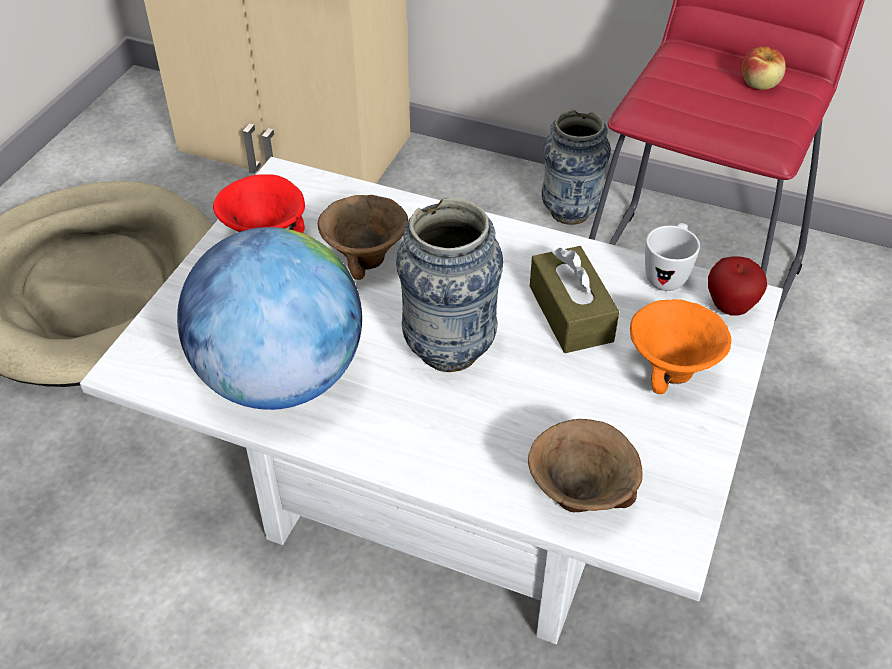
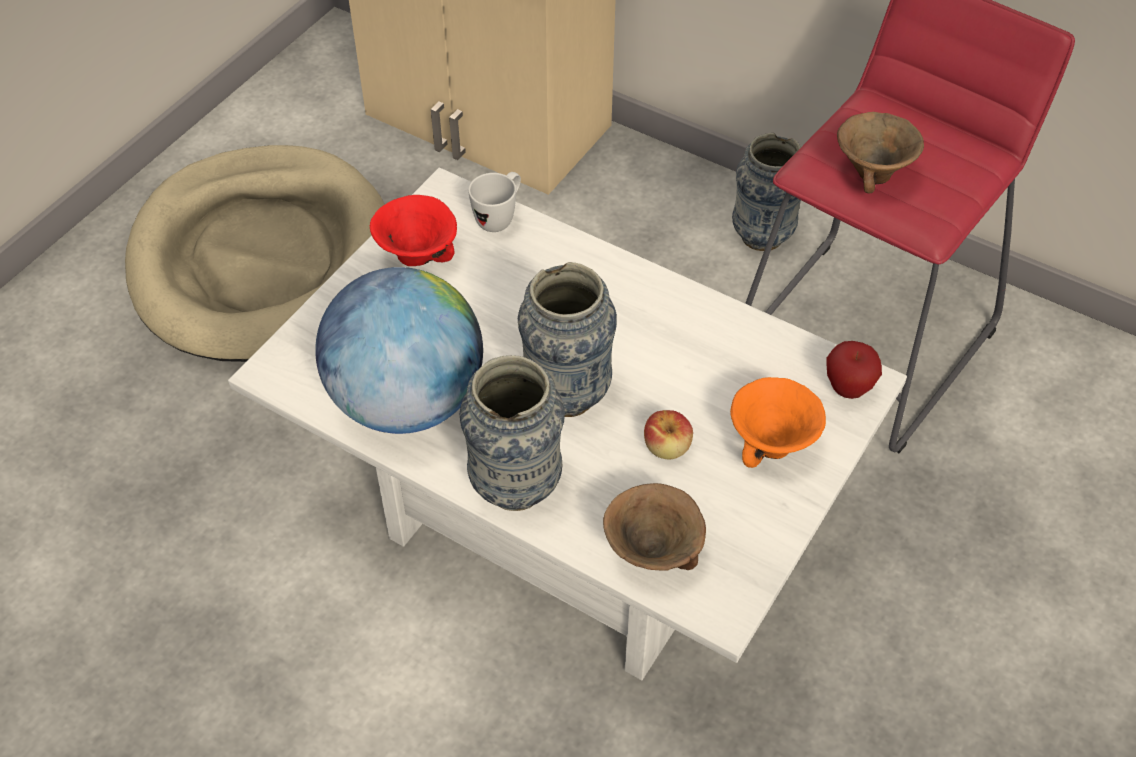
camera: 10 degrees right, 5 degrees up
brown bowl [318,195,408,280] -> brown bowl moved to [837,112,924,193]
brown tissue box [530,246,619,353] -> none
white mug [645,223,700,291] -> white mug moved to [468,172,521,232]
apple [742,46,786,90] -> apple moved to [644,410,693,460]
none -> vase [460,355,565,511]

